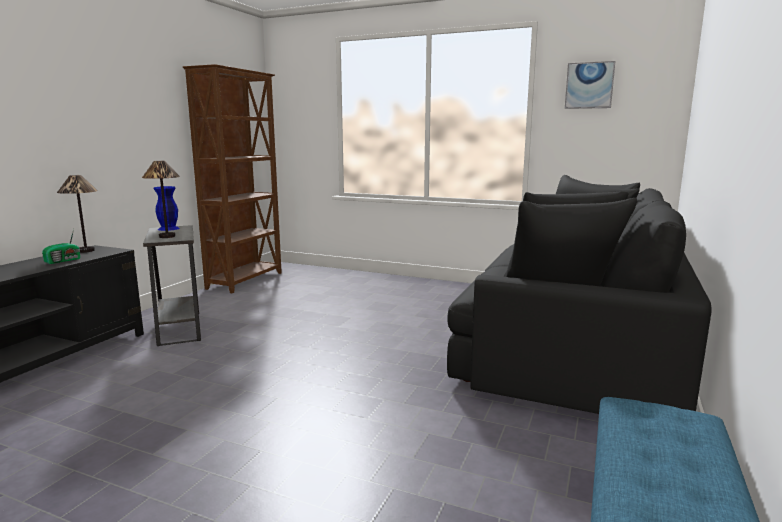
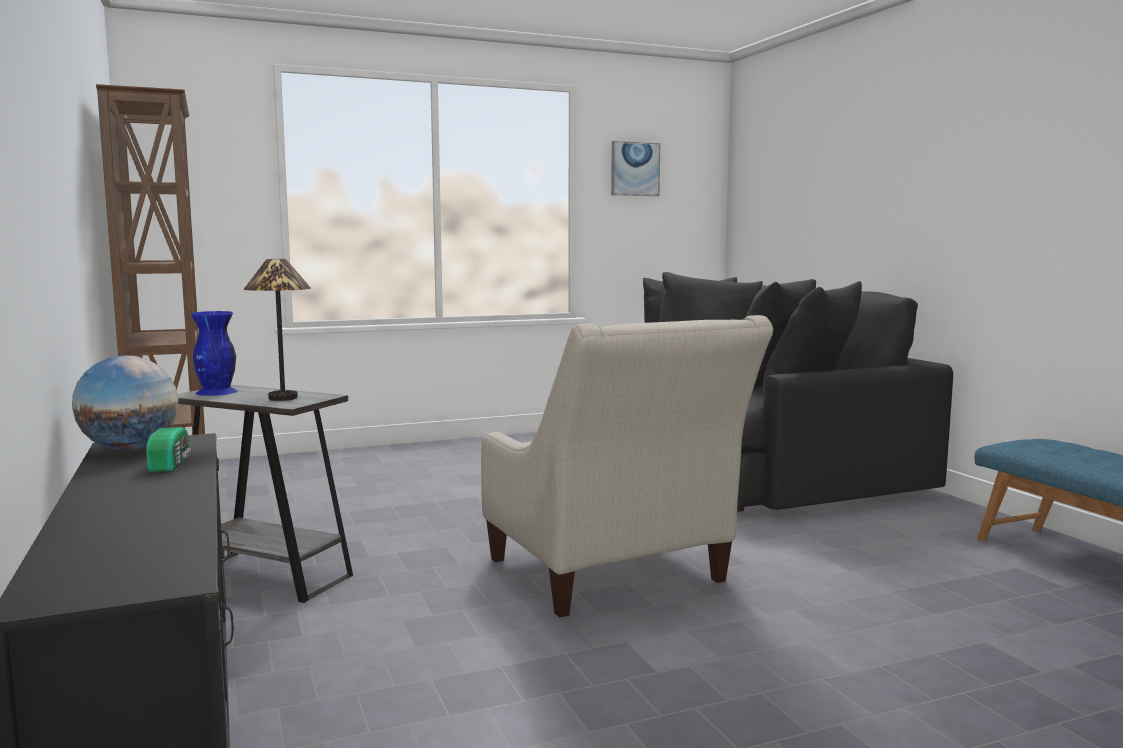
camera: 45 degrees left, 5 degrees down
table lamp [57,175,98,253] -> globe [72,356,179,451]
none -> beige armchair [481,315,773,618]

